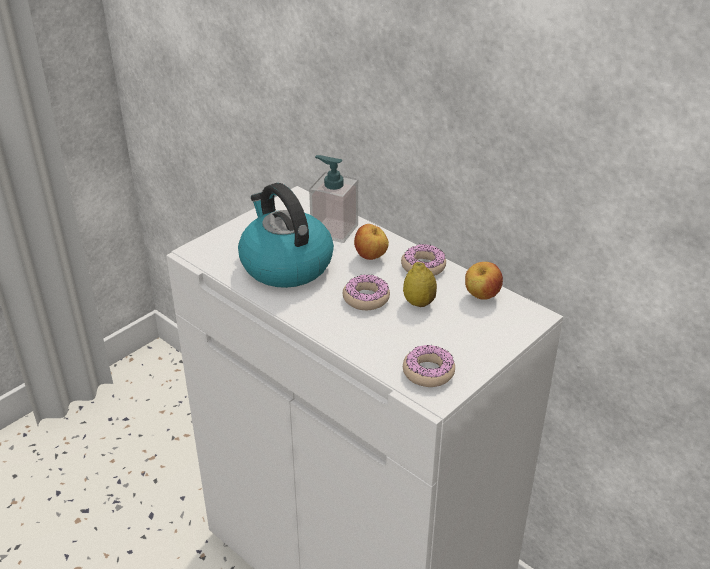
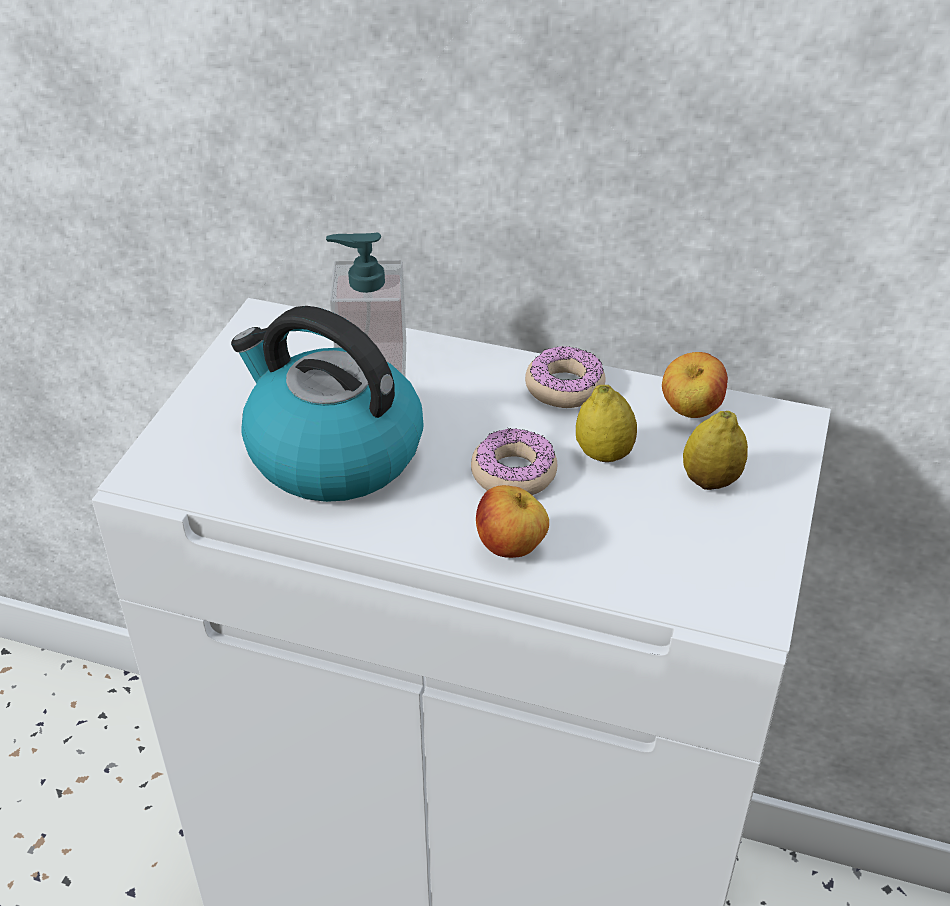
camera: 25 degrees left, 5 degrees up
apple [354,224,389,260] -> apple moved to [476,485,549,558]
donut [403,345,455,387] -> none
none -> lemon [683,411,748,490]

